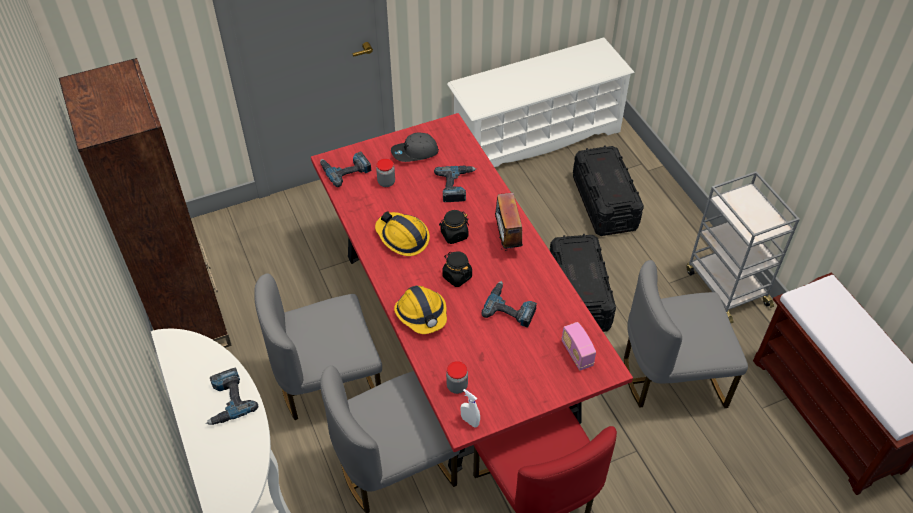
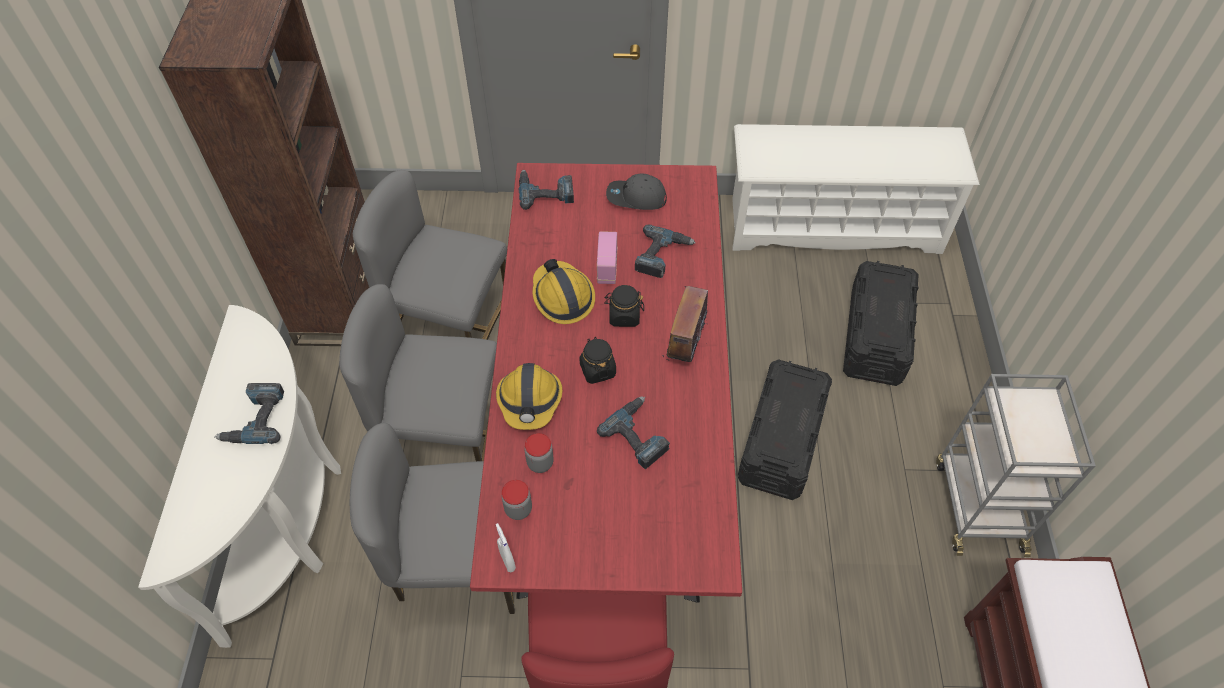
camera: 25 degrees right, 5 degrees up
jar [376,159,395,187] -> jar moved to [525,433,554,473]
radio [562,322,596,371] -> radio moved to [597,231,617,284]
grey chair [624,260,748,408] -> grey chair moved to [353,170,507,340]

